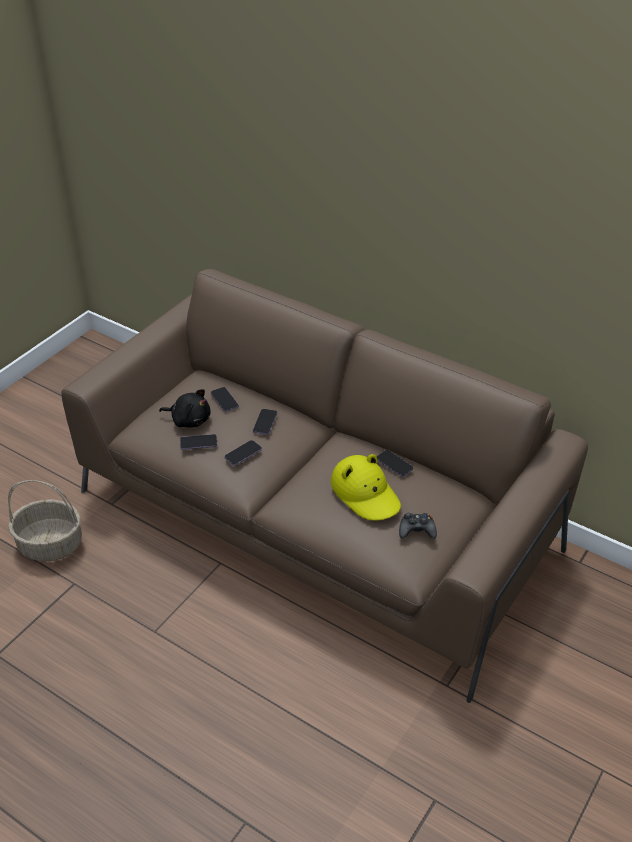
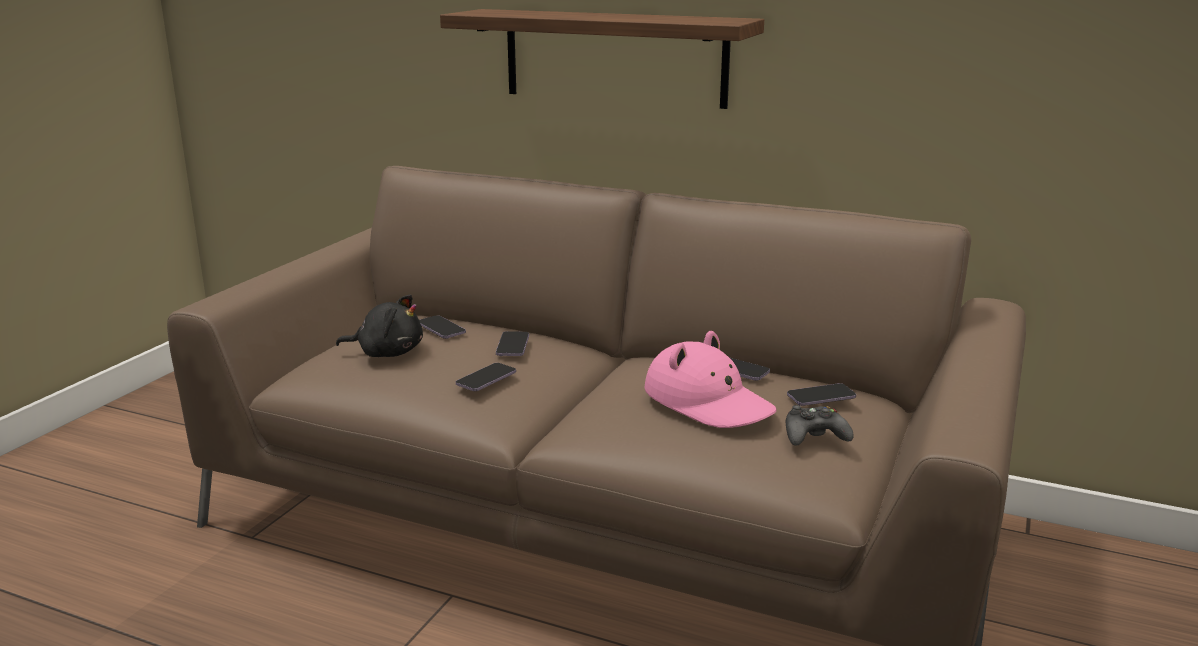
camera: 10 degrees left, 20 degrees down
basket [8,480,82,561] -> none
phone [180,434,217,450] -> phone moved to [787,383,856,406]
yellow hat [331,454,401,520] -> pink hat [645,331,776,428]
none -> shelf [440,9,764,109]

